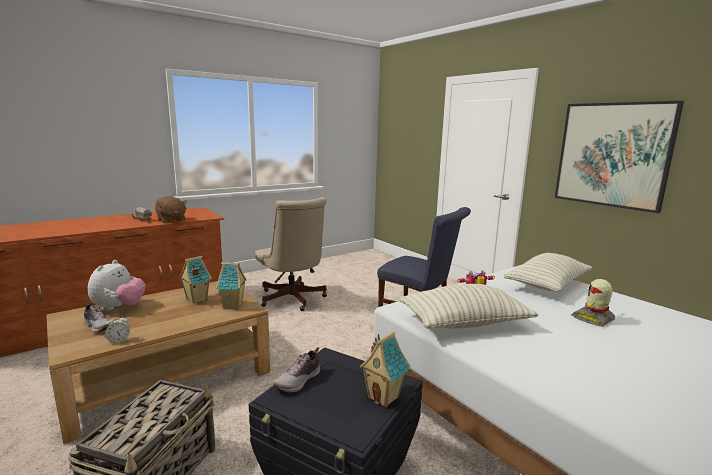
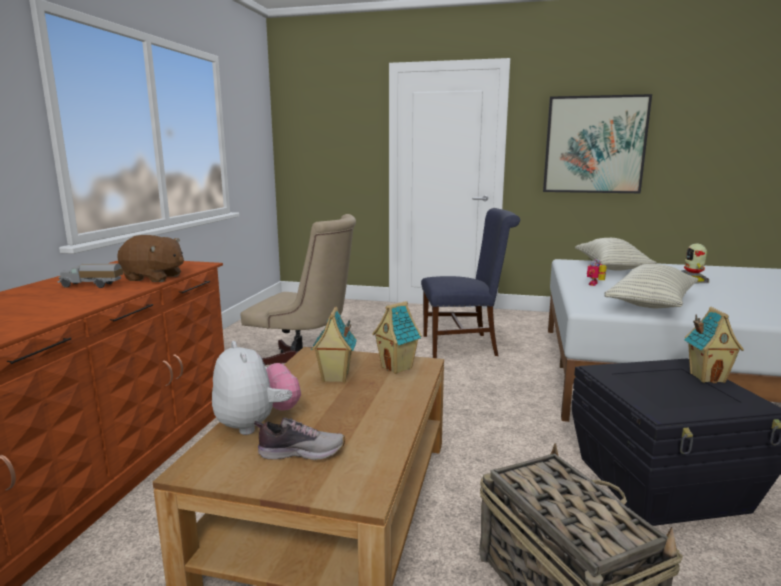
camera: 40 degrees left, 0 degrees up
alarm clock [105,314,130,344] -> none
shoe [273,347,320,393] -> none

